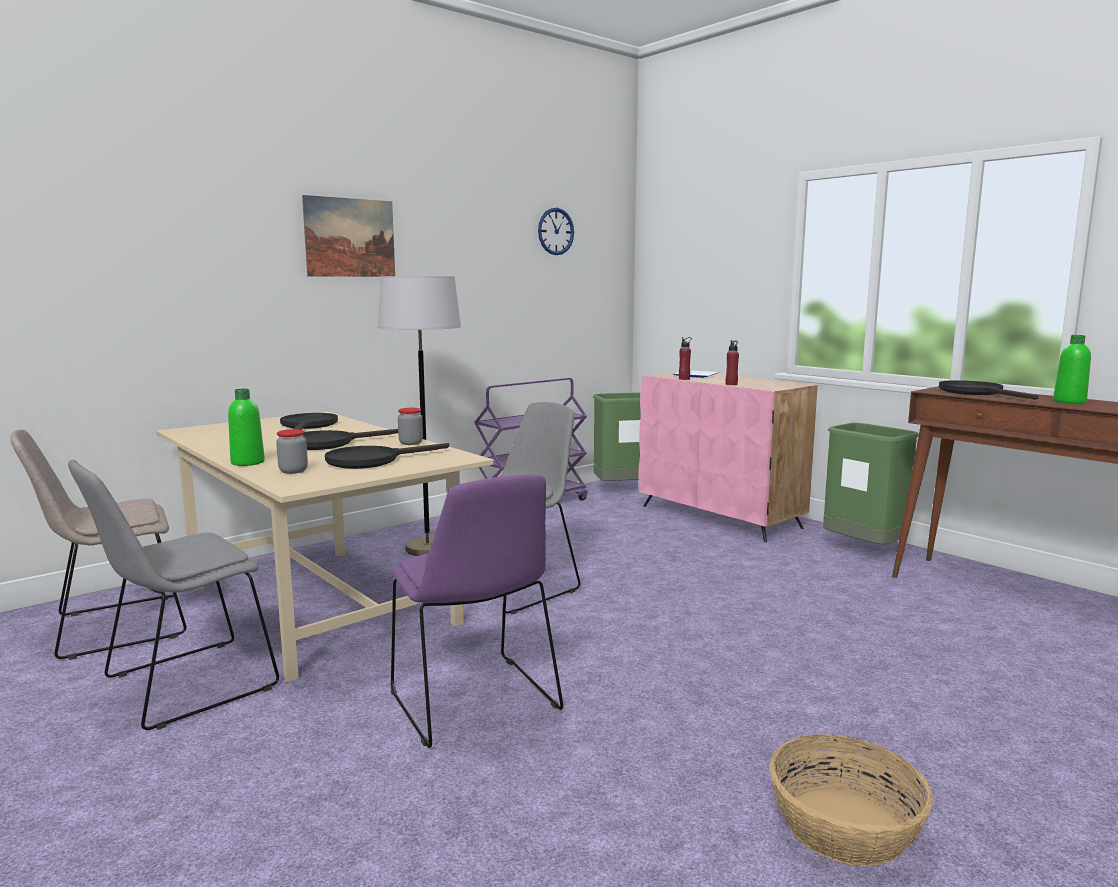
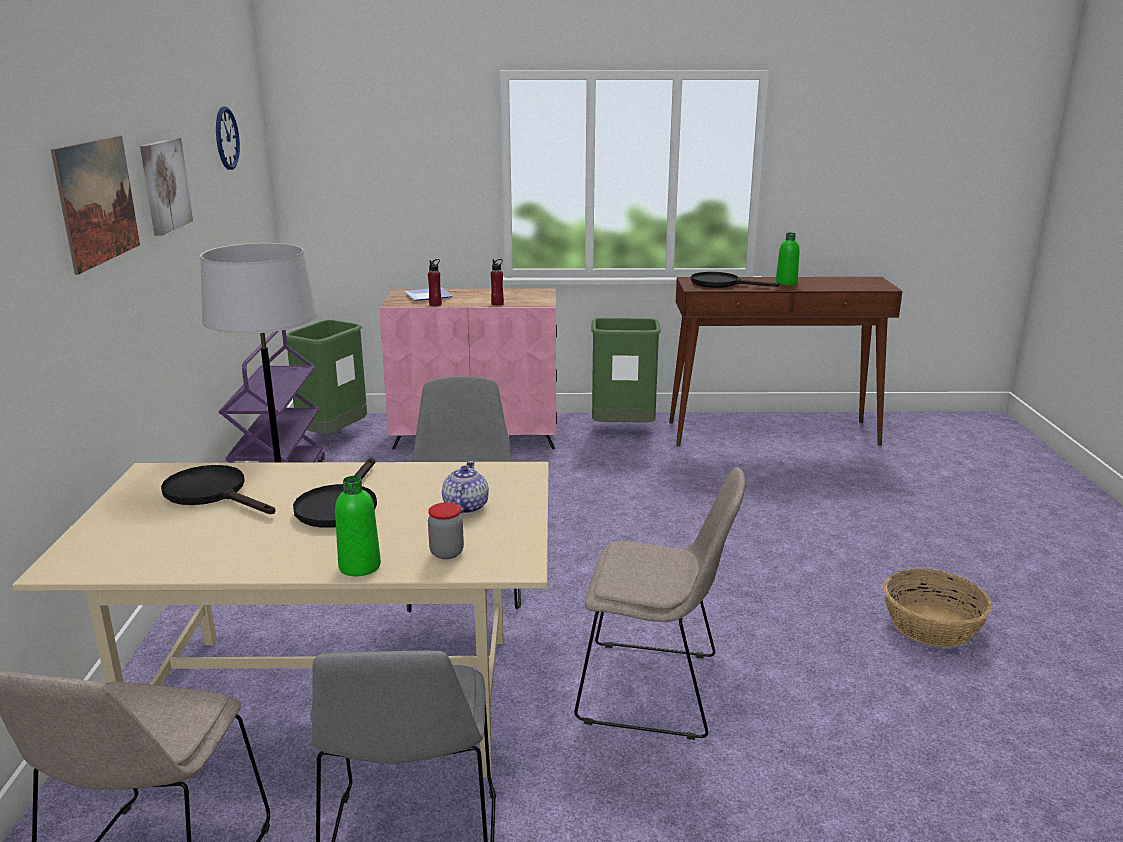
camera: 50 degrees left, 10 degrees up
black frying pan [325,443,449,469] -> teapot [442,461,489,514]
purple chair [391,474,563,748] -> beige chair [574,467,745,740]
jar [398,408,423,445] -> none
none -> picture [140,138,193,236]

